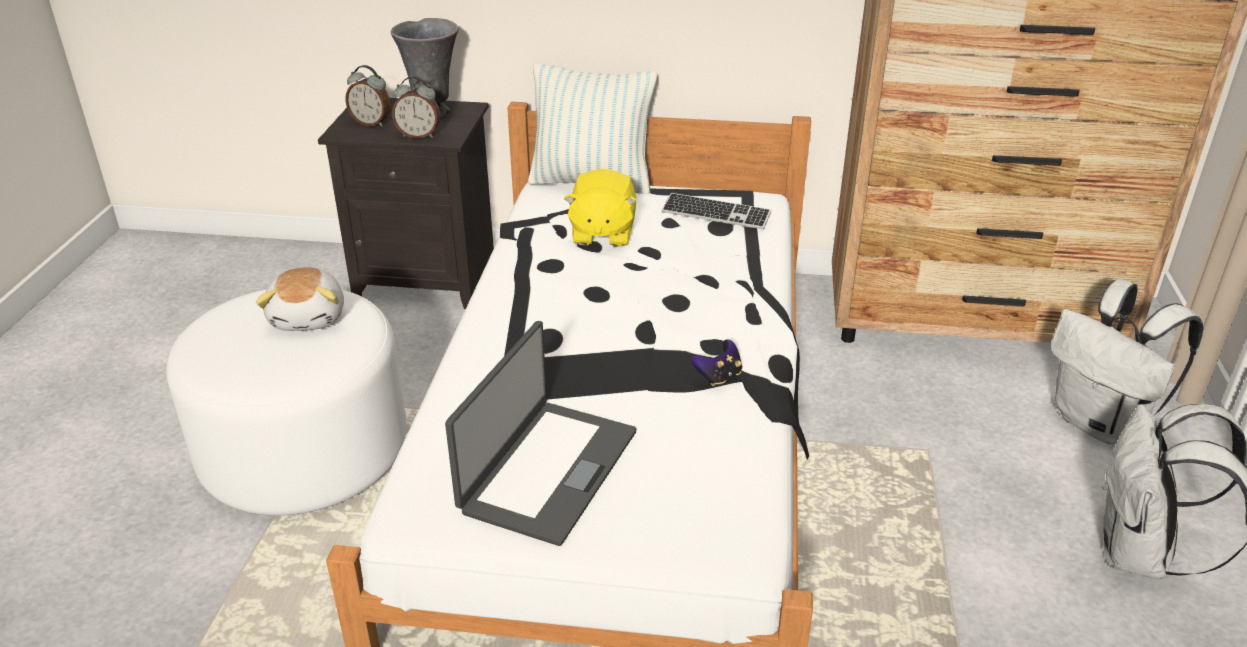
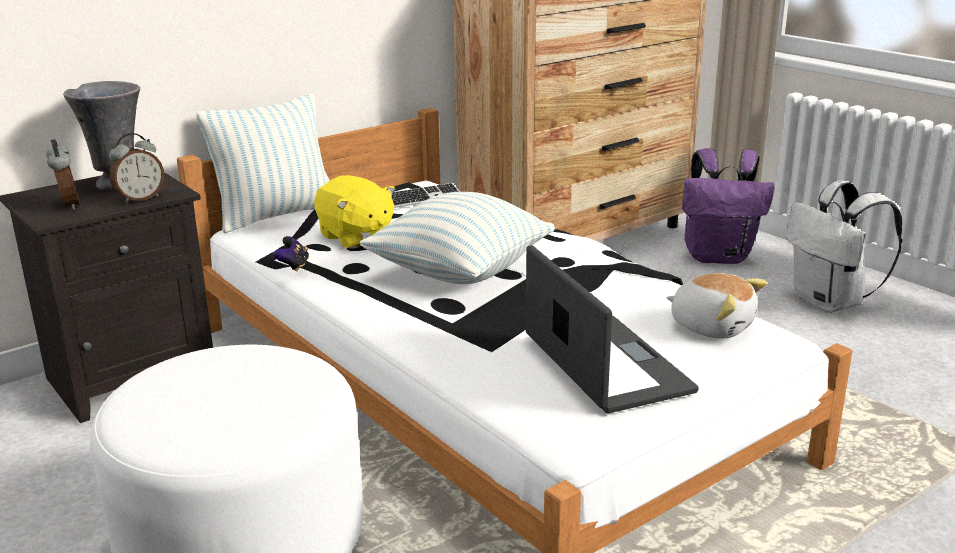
camera: 45 degrees left, 10 degrees down
plush toy [256,267,344,331] -> plush toy moved to [666,273,767,339]
alarm clock [345,65,391,127] -> alarm clock turned 90 degrees counterclockwise [46,139,80,210]
game controller [692,339,742,387] -> game controller moved to [273,236,309,272]
white backpack [1051,279,1204,444] -> purple backpack [682,148,775,264]
none -> pillow [360,192,555,284]

